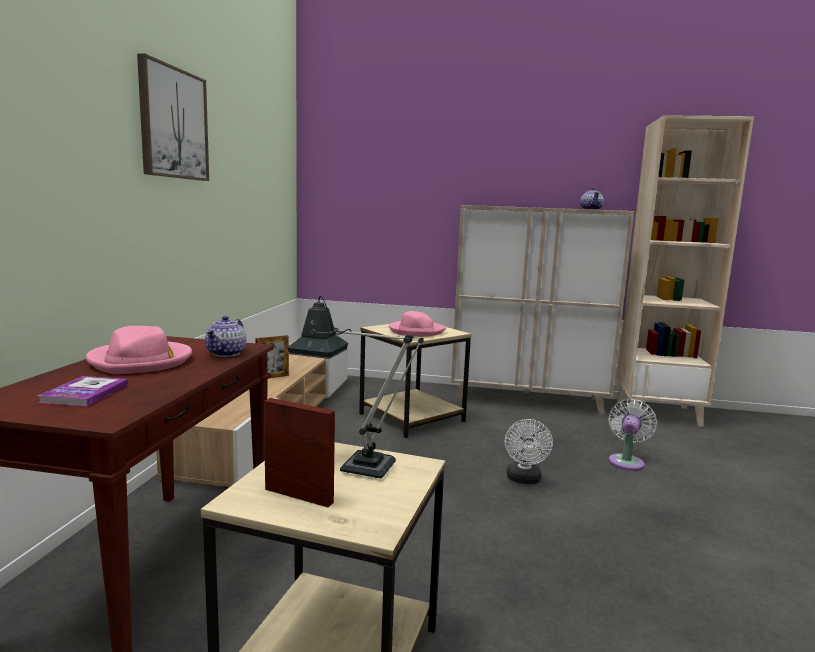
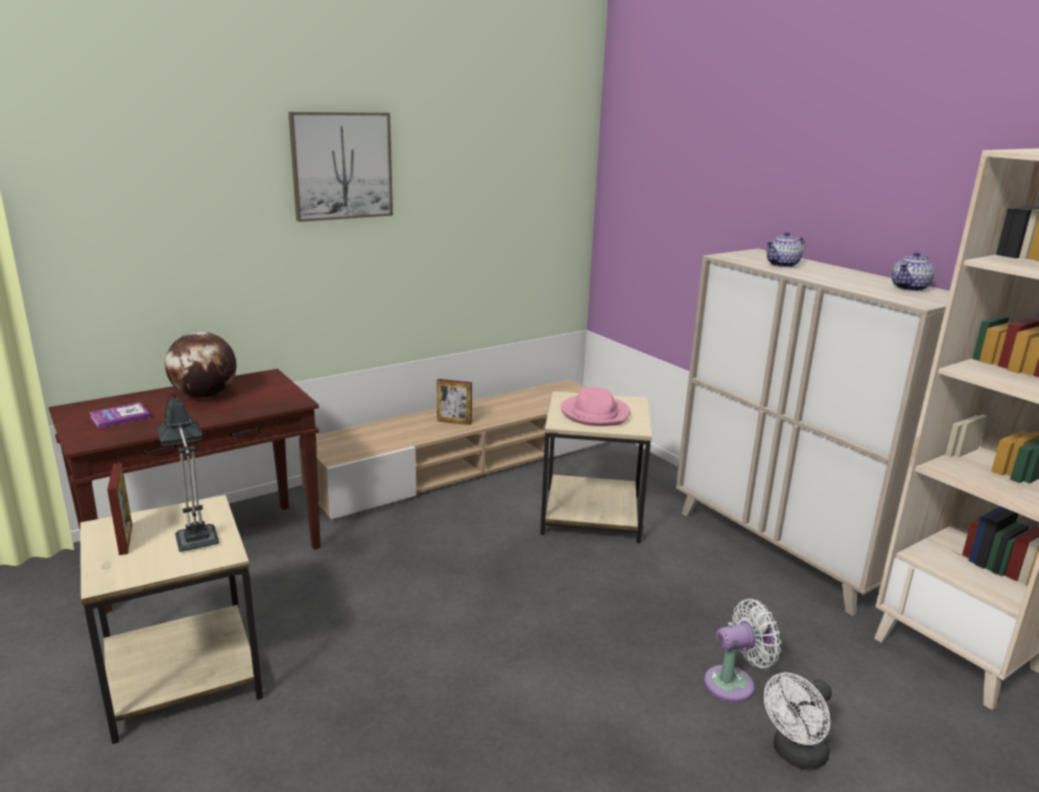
camera: 45 degrees right, 10 degrees up
pink hat [86,326,192,374] -> globe [165,331,236,399]
teapot [205,316,246,357] -> teapot moved to [766,232,805,267]
white fan [505,419,553,484] -> white fan moved to [764,672,832,770]

